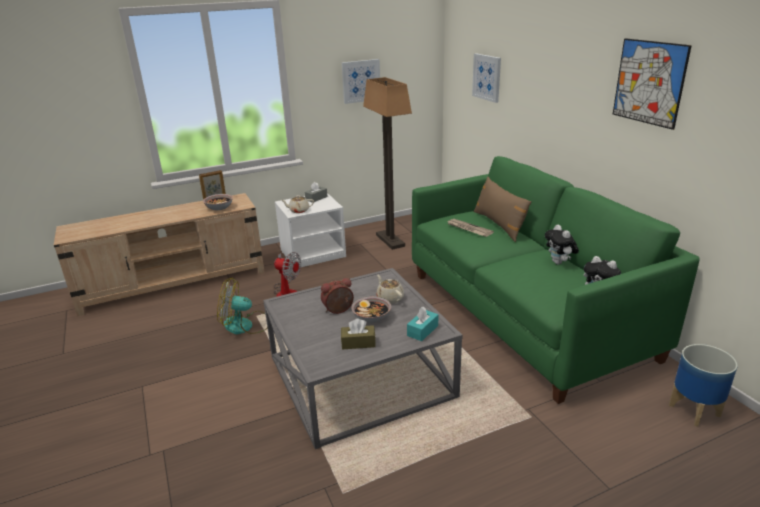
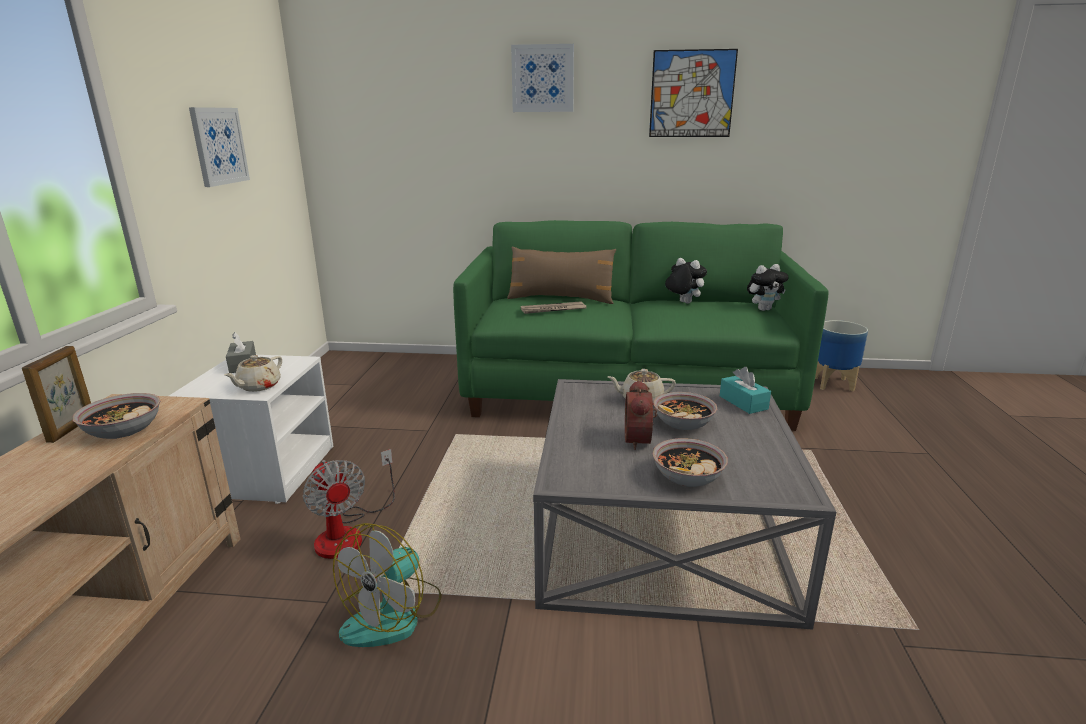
camera: 60 degrees left, 5 degrees down
fan [274,252,301,297] -> fan turned 90 degrees clockwise [303,449,395,559]
brown tissue box [341,318,376,349] -> none
floor lamp [363,77,412,250] -> none
picture [472,53,501,103] -> picture moved to [511,44,574,112]
plush toy [545,225,579,265] -> plush toy turned 150 degrees counterclockwise [665,258,707,303]
none -> bowl [653,438,728,487]

